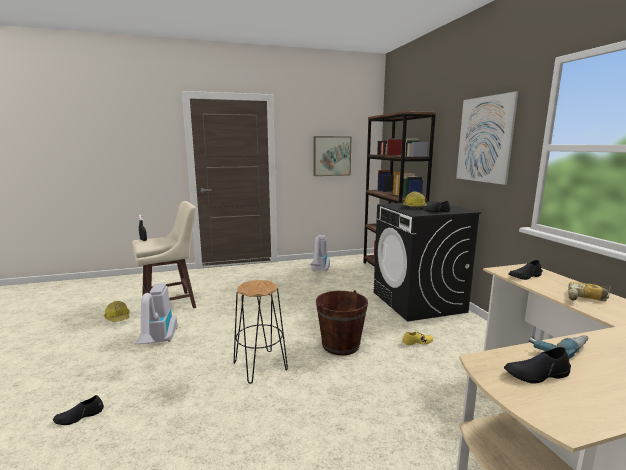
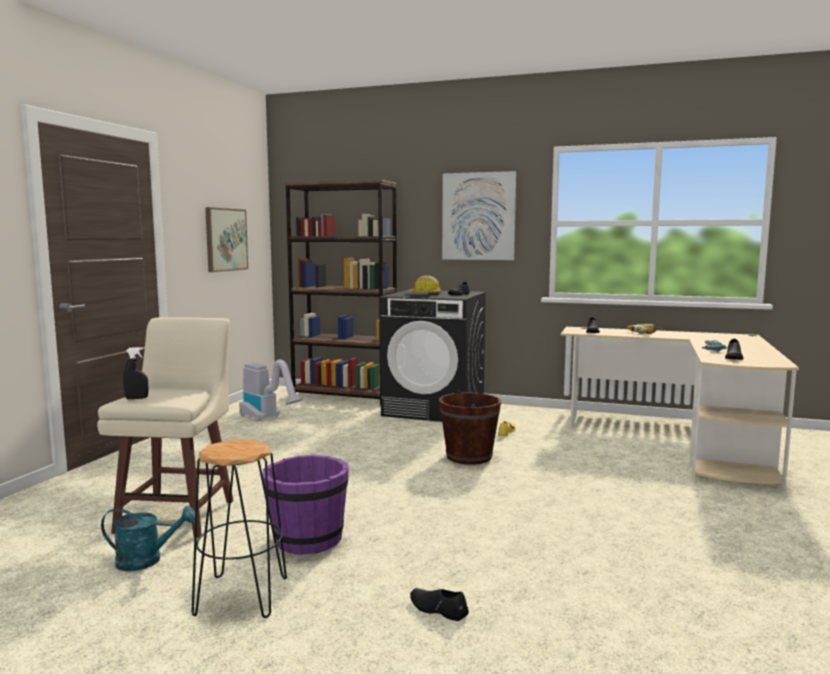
camera: 55 degrees left, 5 degrees down
black shoe [53,395,104,425] -> black shoe turned 120 degrees clockwise [410,588,469,621]
hard hat [104,301,130,322] -> turquoise watering can [101,506,195,571]
vacuum cleaner [134,283,177,344] -> purple bucket [262,455,349,555]
black stool [233,280,288,384] -> black stool moved to [192,439,287,618]

